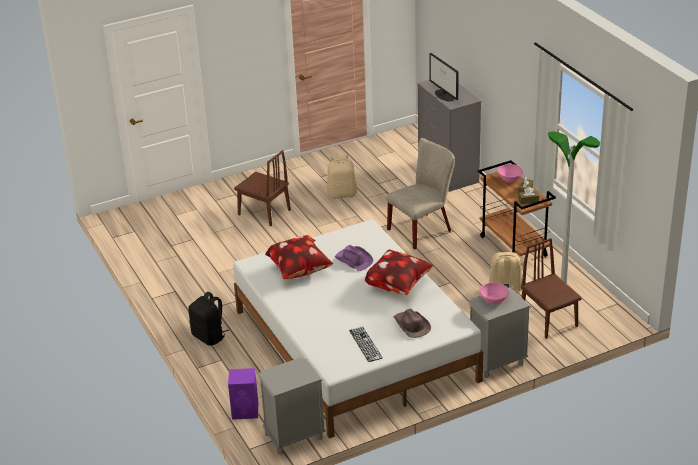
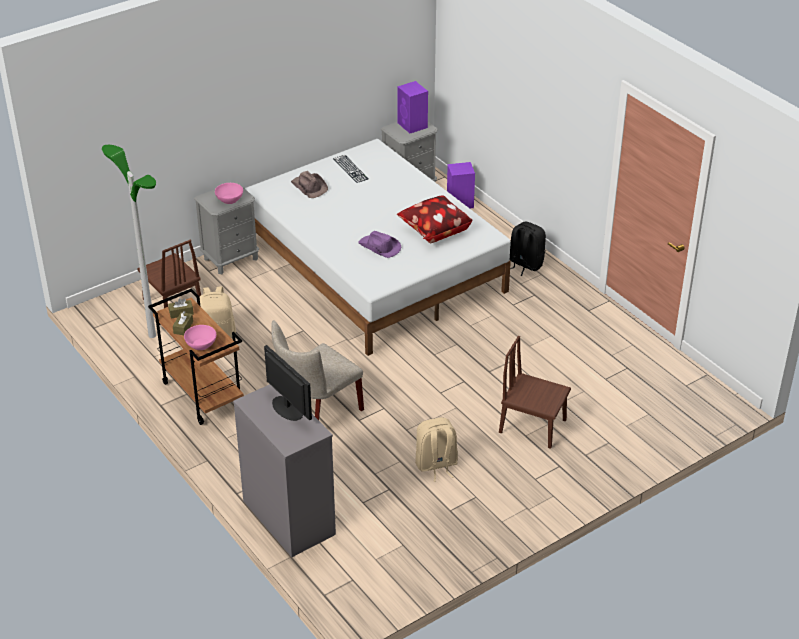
camera: 170 degrees right, 5 degrees up
pillow [365,249,434,295] -> none
none -> purple speaker [397,81,428,133]

